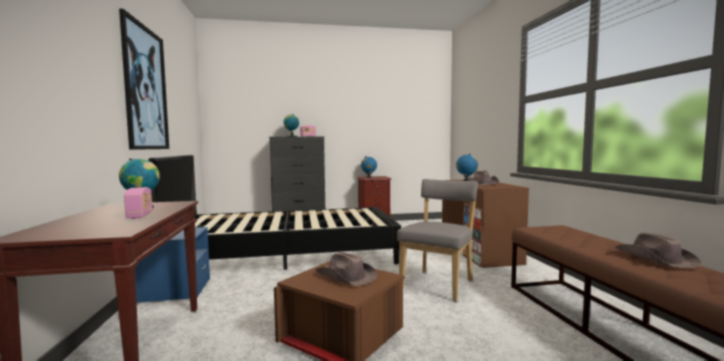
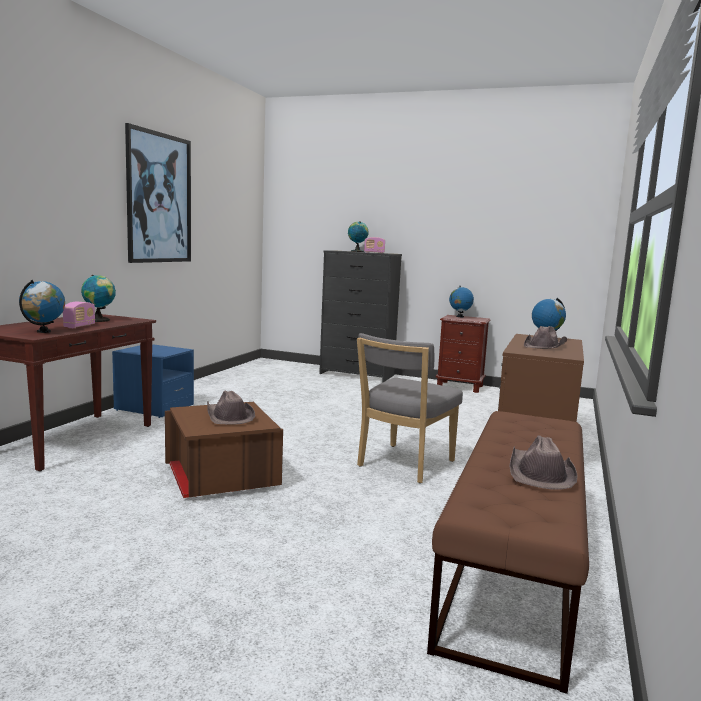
camera: 30 degrees right, 5 degrees up
black bed [148,155,401,270] -> none
grey chair [397,179,478,302] -> grey chair turned 150 degrees clockwise [357,333,463,483]
none -> globe [19,280,65,333]

